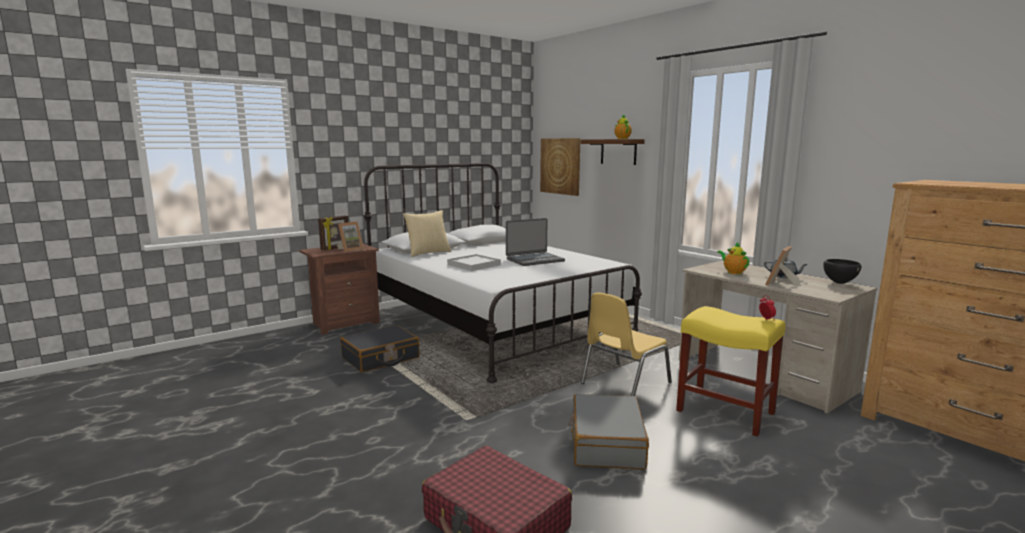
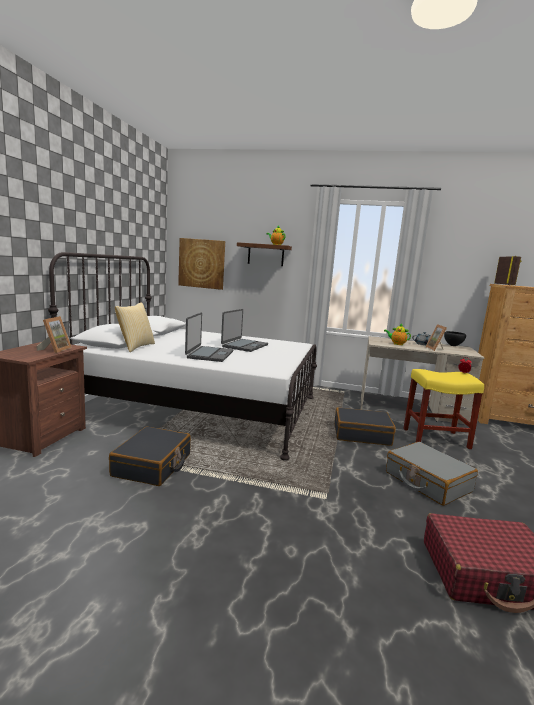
camera: 40 degrees left, 0 degrees up
picture frame [318,215,348,250] -> picture frame moved to [494,256,522,285]
white tray [447,254,501,271] -> laptop [185,312,233,362]
yellow chair [581,292,672,396] -> black suitcase [334,407,396,446]

